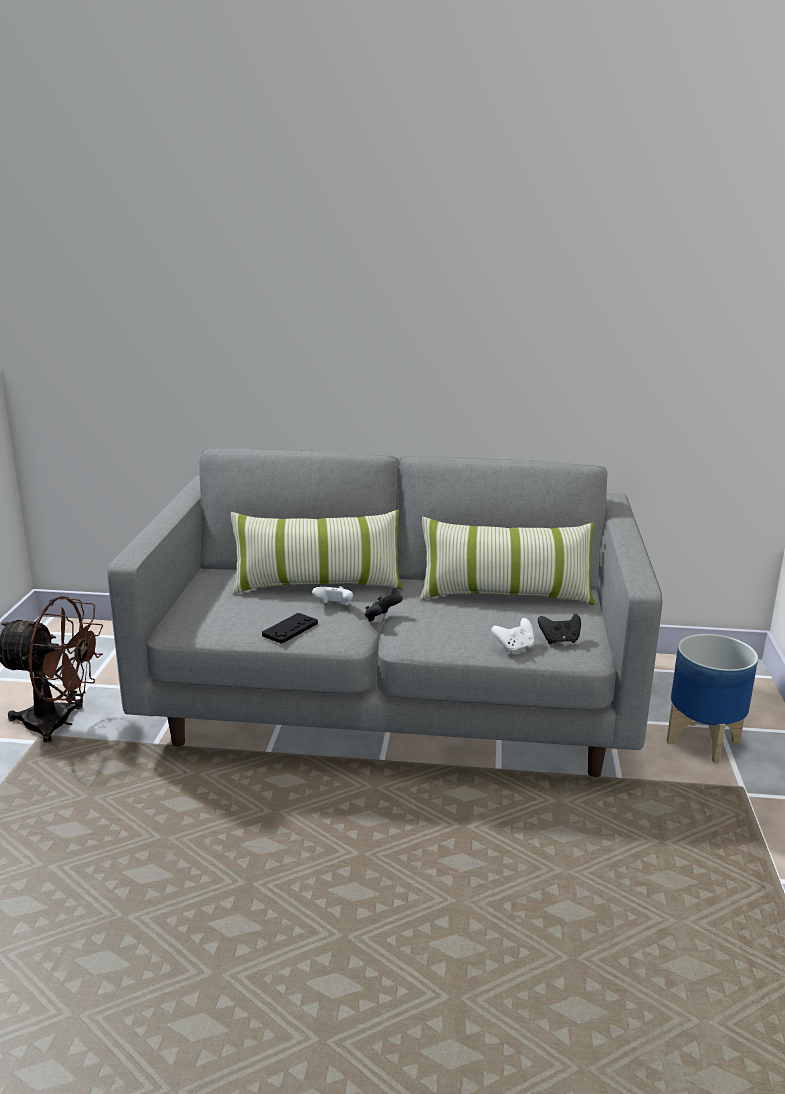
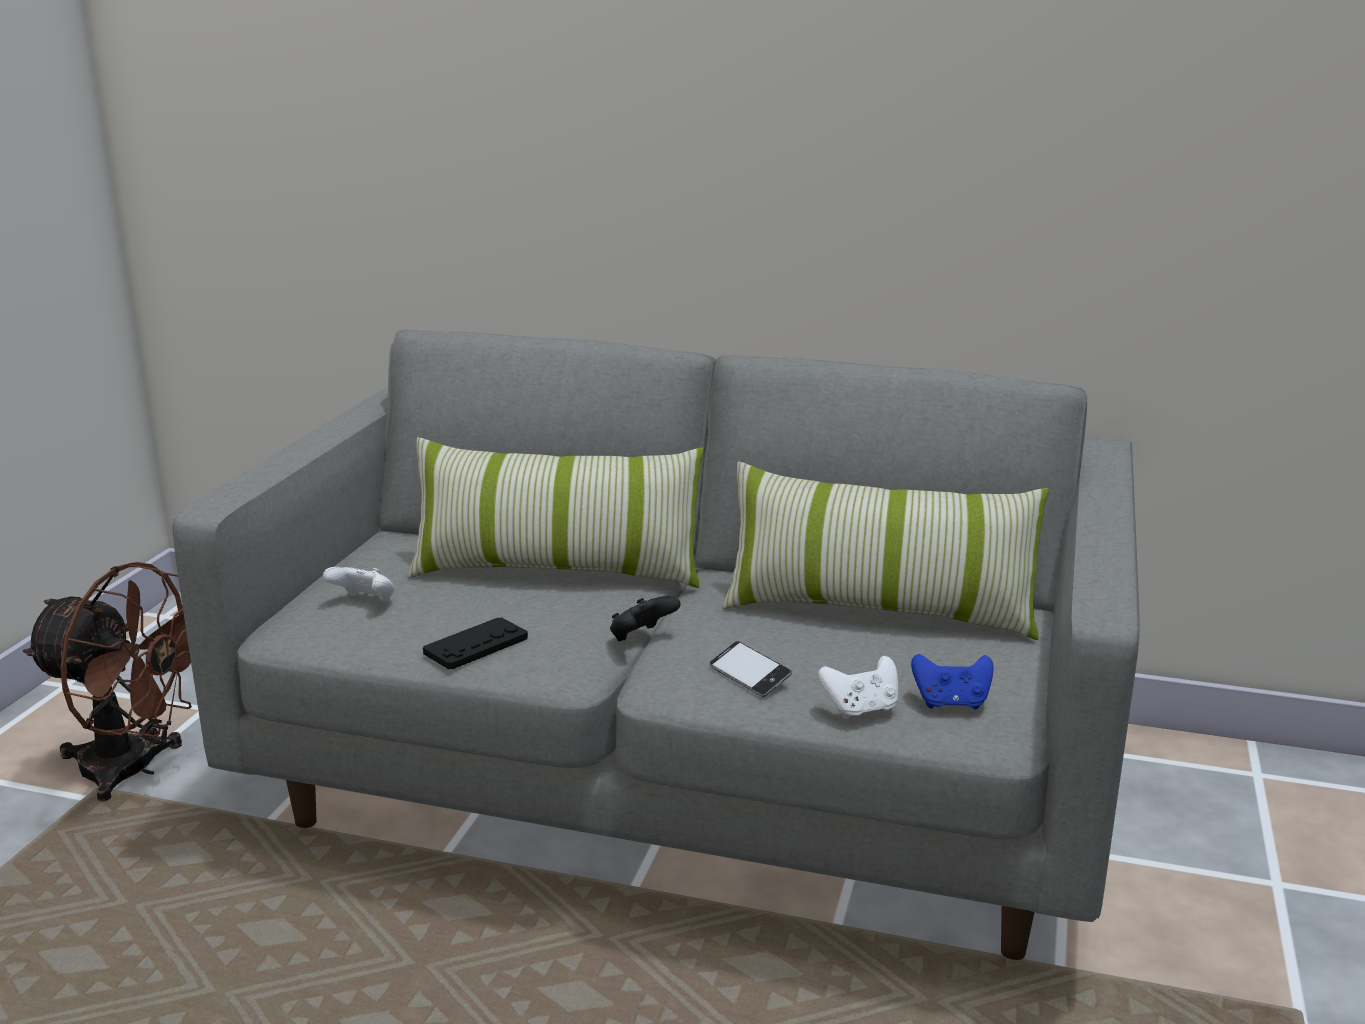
camera: 10 degrees right, 0 degrees up
white game controller [312,586,353,606] -> white game controller moved to [323,567,395,602]
black game controller [538,614,581,644] -> blue game controller [911,654,994,709]
planter [667,634,758,764] -> none
none -> phone [709,641,792,697]

